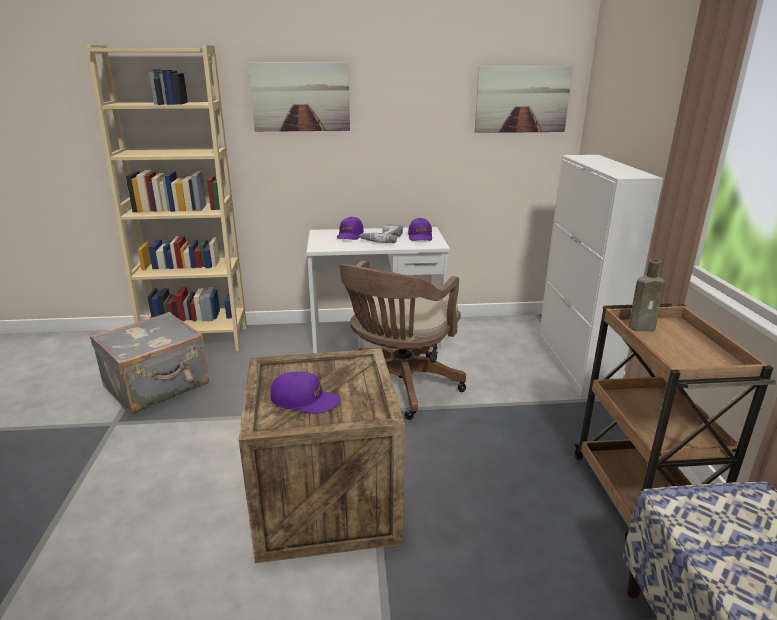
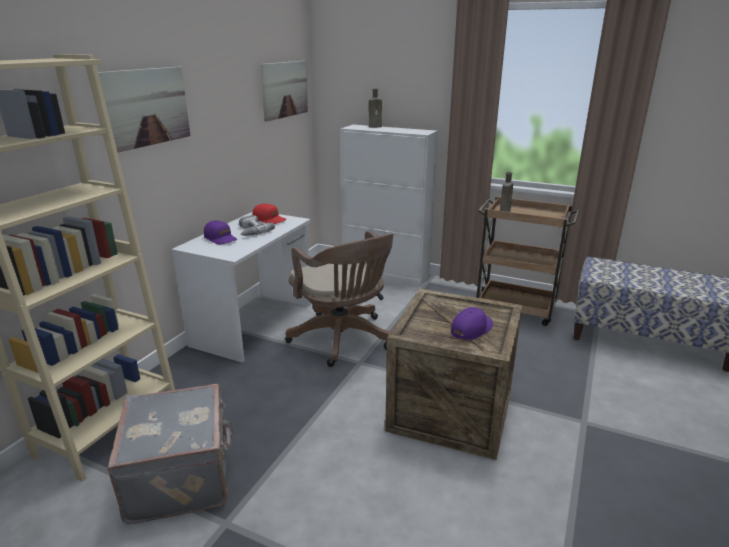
camera: 60 degrees left, 0 degrees up
purple cap [408,218,432,241] -> red cap [252,204,287,224]
none -> brown bottle [369,89,382,128]

